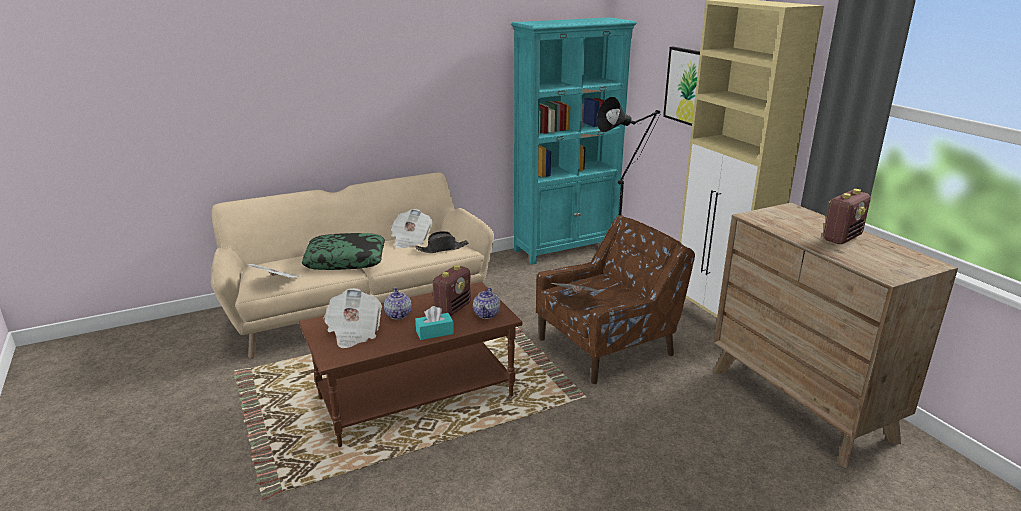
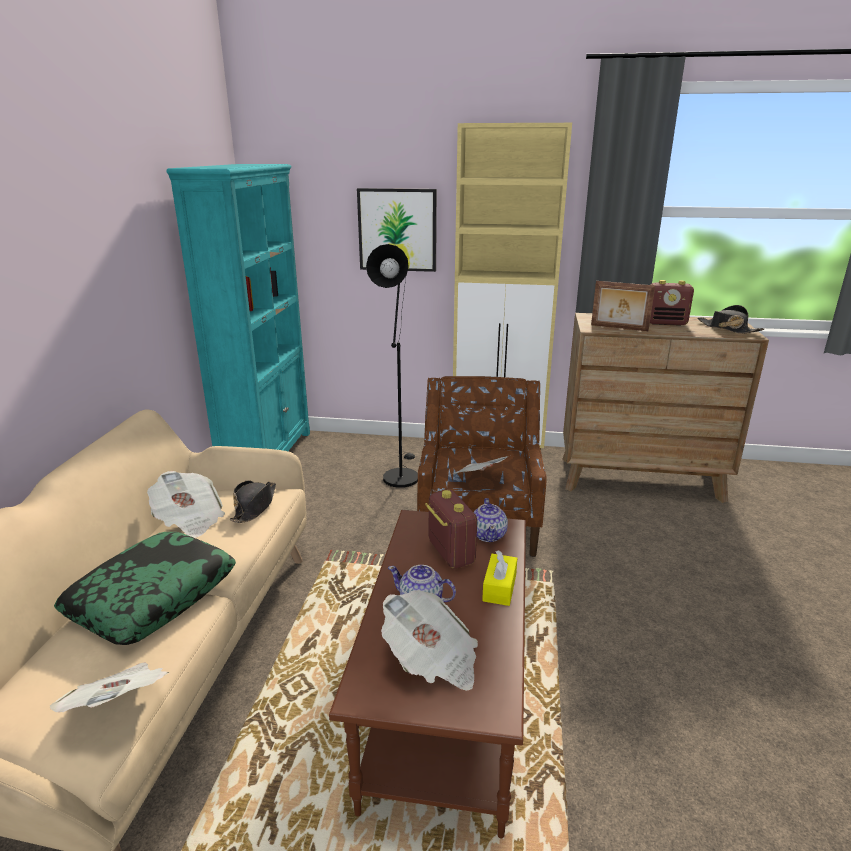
camera: 55 degrees left, 0 degrees up
turquoise tissue box [415,306,454,340] -> yellow tissue box [482,550,517,606]
teapot [473,288,500,319] -> teapot turned 45 degrees clockwise [474,498,508,542]
radio [823,189,871,244] -> radio turned 105 degrees clockwise [650,280,694,326]
none -> picture frame [591,281,655,331]
none -> black hat [697,305,764,334]

